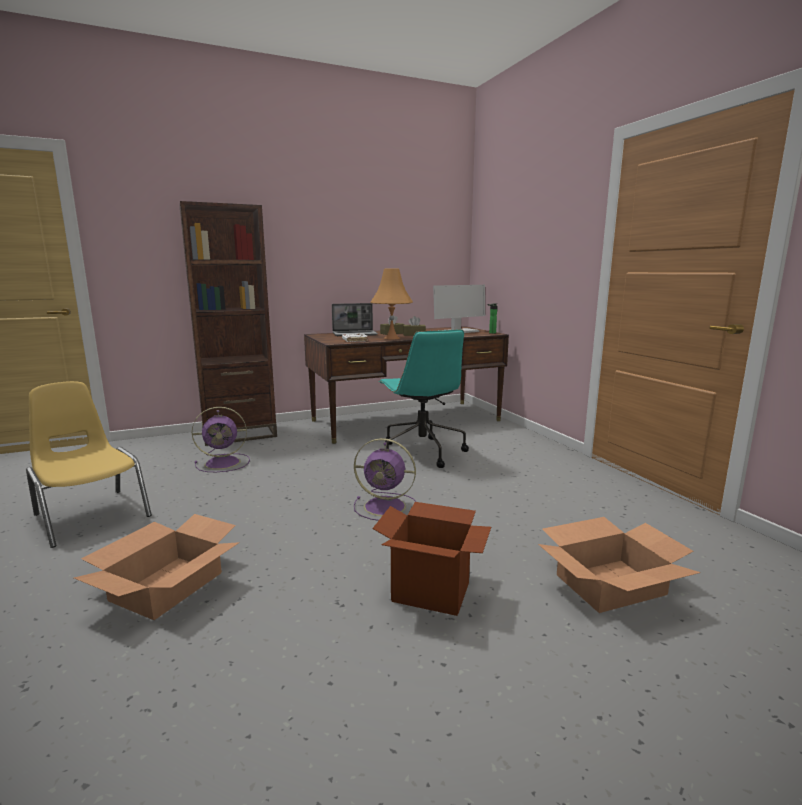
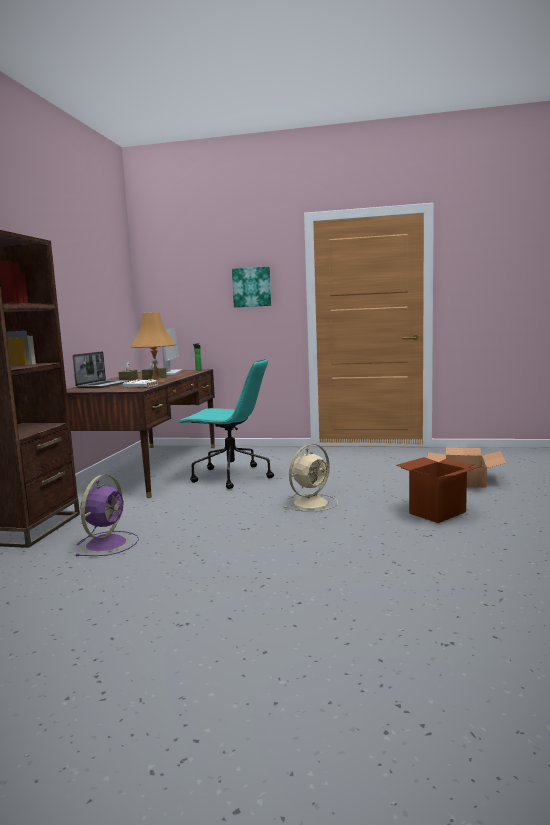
camera: 55 degrees left, 5 degrees down
yellow chair [26,381,152,548] -> none
cardboard box [74,514,240,620] -> none
purple fan [354,438,416,521] -> beige fan [284,444,338,512]
none -> picture [232,267,271,307]

